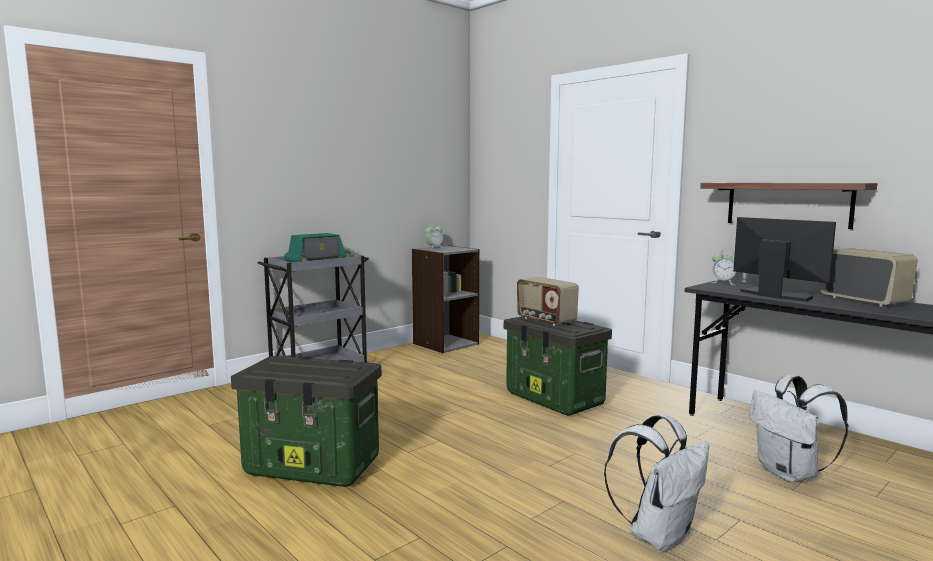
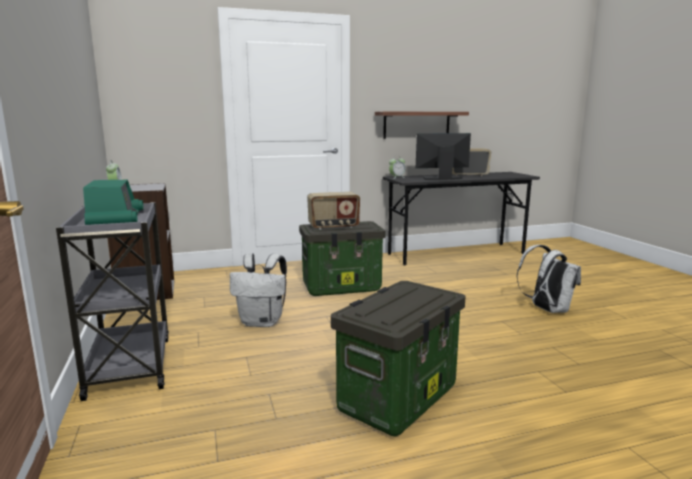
camera: 65 degrees left, 5 degrees up
white backpack [749,375,848,482] -> white backpack moved to [230,253,287,327]

